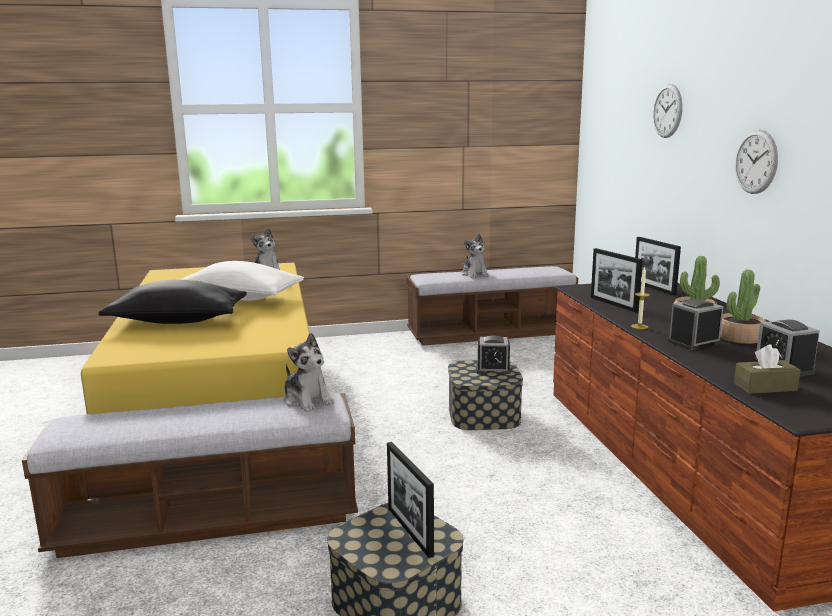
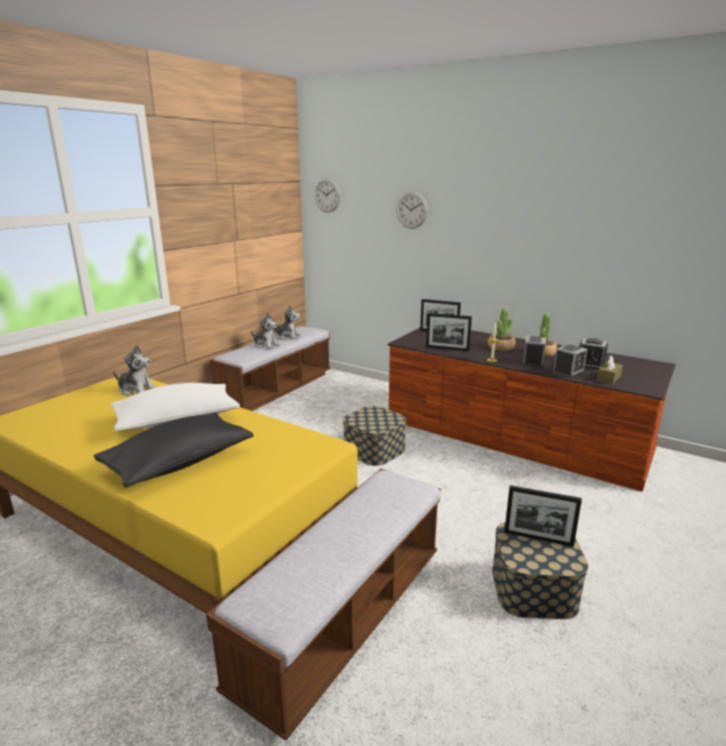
camera: 45 degrees left, 5 degrees up
plush toy [284,333,335,412] -> plush toy moved to [273,305,301,340]
alarm clock [476,336,511,374] -> alarm clock moved to [553,344,587,378]
wall clock [735,129,778,194] -> wall clock moved to [314,178,341,213]

